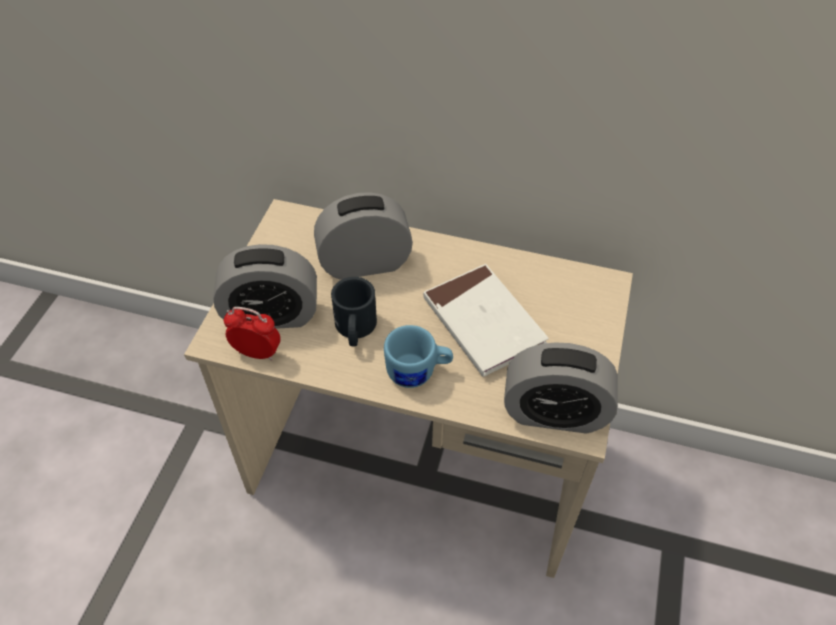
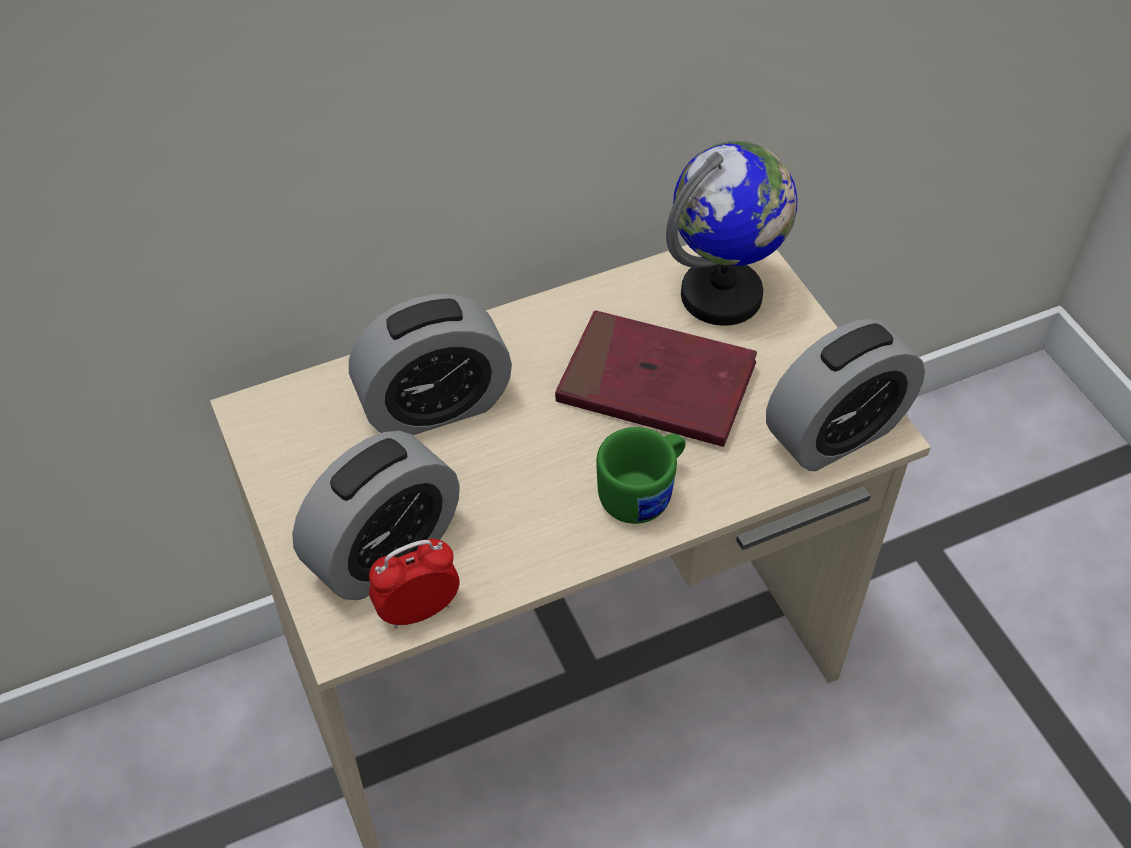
camera: 40 degrees left, 0 degrees up
alarm clock [314,192,413,280] -> alarm clock turned 150 degrees counterclockwise [349,294,512,435]
black mug [331,277,377,347] -> none
blue mug [384,325,453,388] -> green mug [596,427,686,524]
white book [423,264,549,377] -> red book [555,310,757,447]
none -> globe [666,141,797,326]

